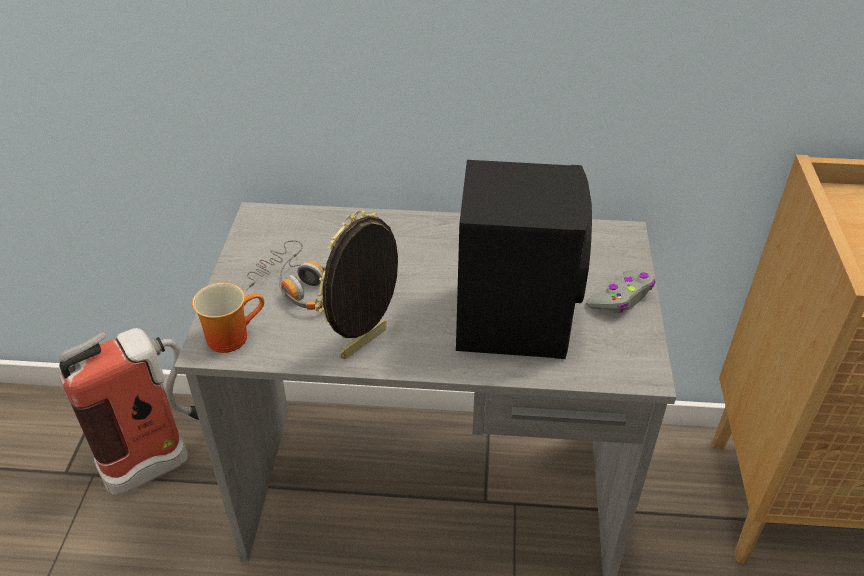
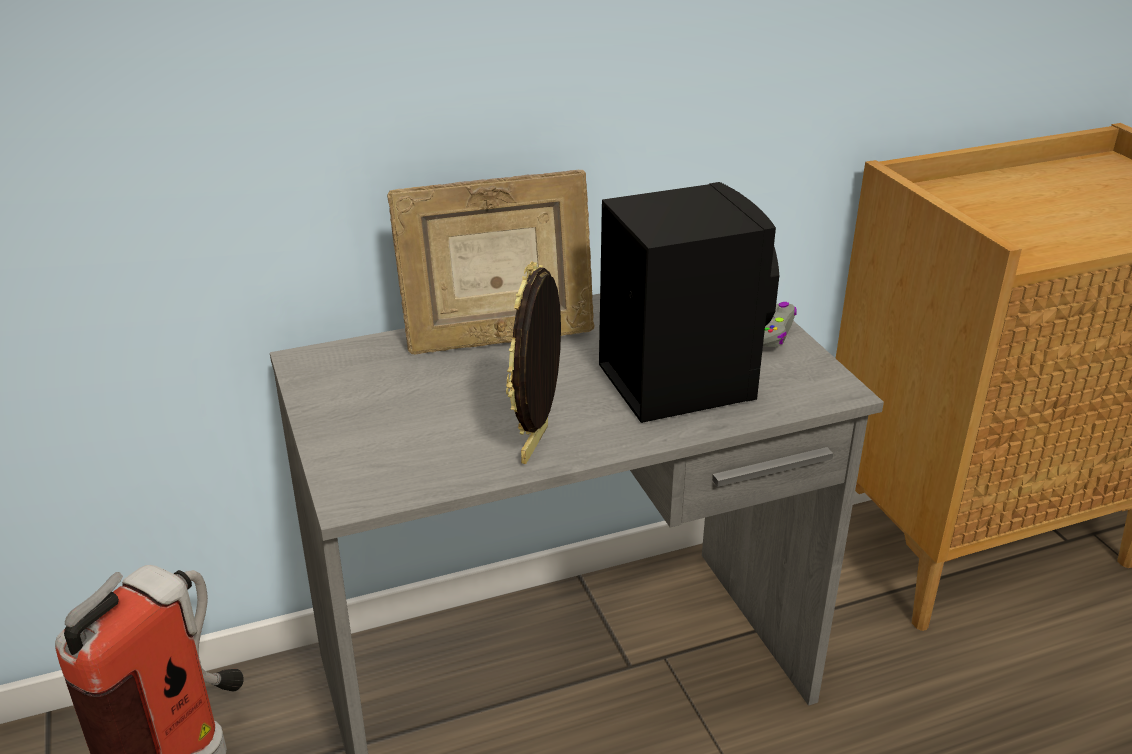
camera: 25 degrees left, 10 degrees down
mug [192,283,264,353] -> none
headphones [246,240,326,310] -> none
none -> picture frame [387,170,594,354]

